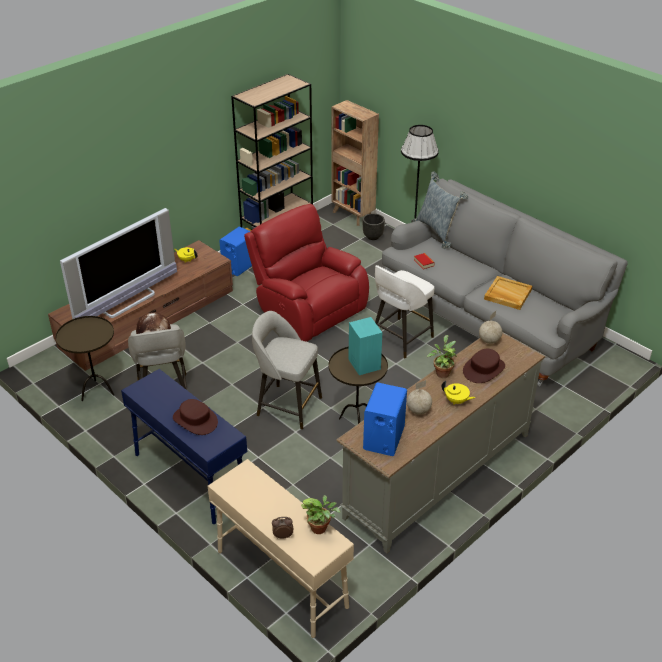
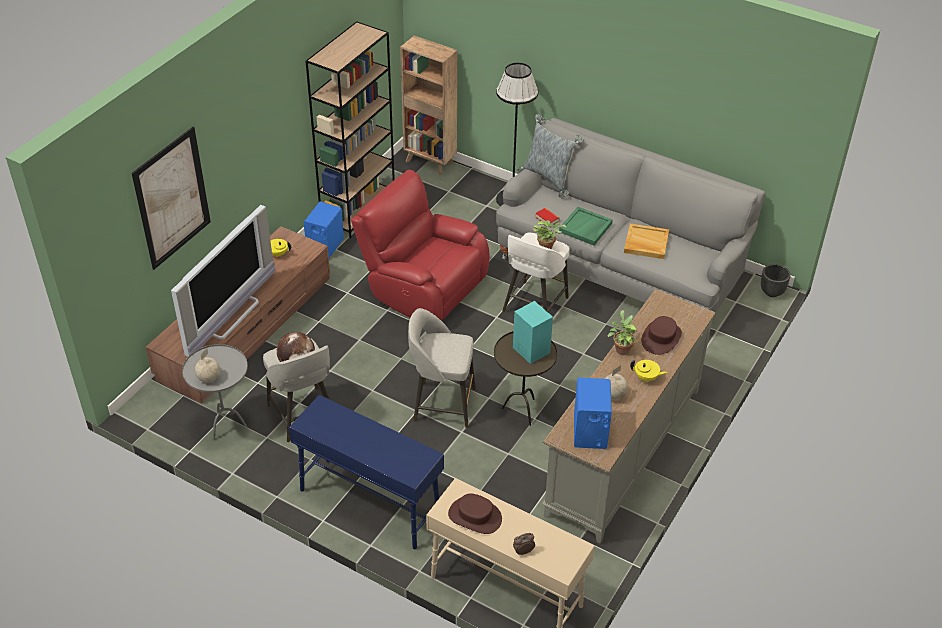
camera: 15 degrees left, 5 degrees up
brown side table [56,316,114,401] -> grey side table [182,344,248,440]
brown hat [173,399,218,435] -> brown hat moved to [448,493,502,534]
potted plant [301,495,340,534] -> potted plant moved to [532,220,567,249]
black planter [363,213,385,240] -> black planter moved to [761,264,791,297]
globe [479,311,502,344] -> globe moved to [195,348,220,382]
none -> picture [132,126,211,270]
none -> green tray [559,207,613,245]

